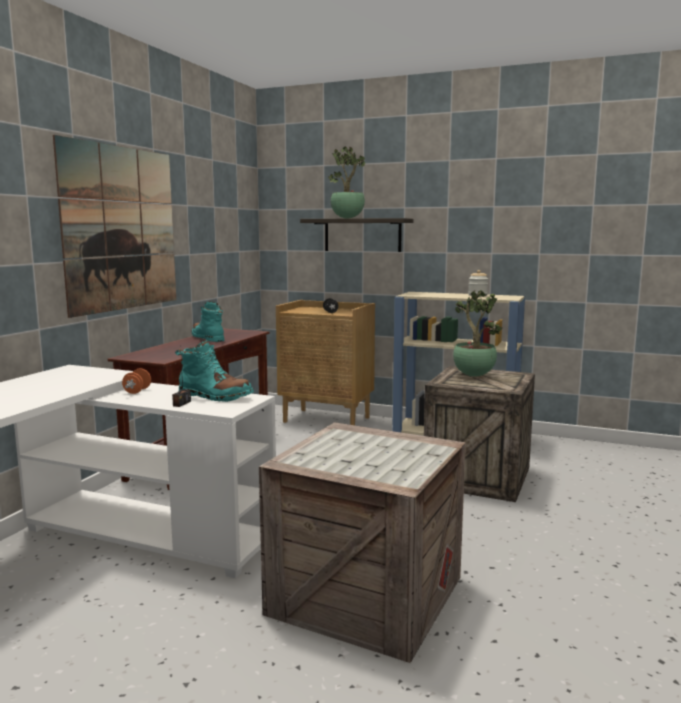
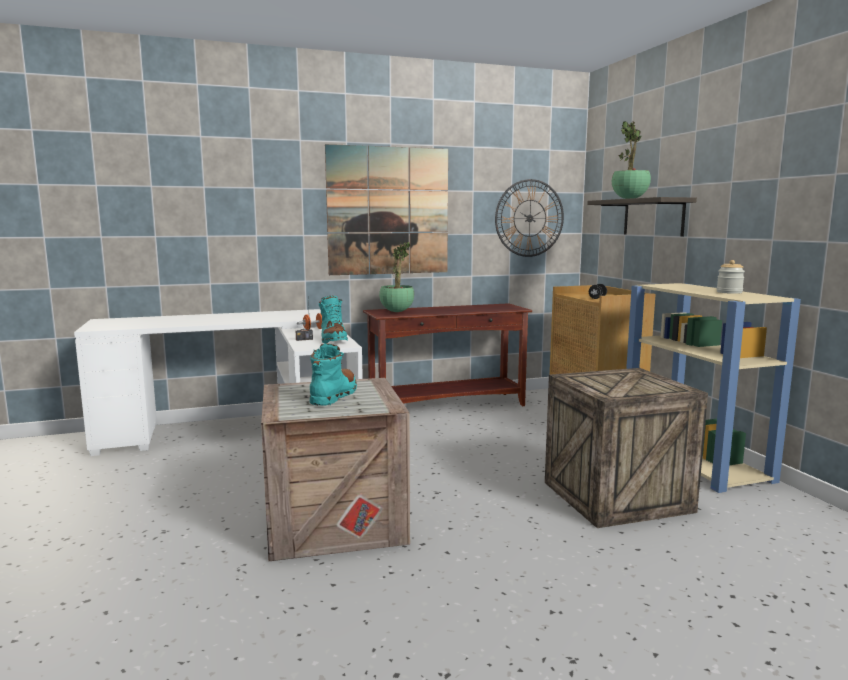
camera: 50 degrees right, 0 degrees up
turquoise boot [192,302,224,342] -> turquoise boot moved to [310,343,357,406]
potted plant [453,290,502,376] -> potted plant moved to [379,242,414,312]
none -> wall clock [495,179,564,257]

